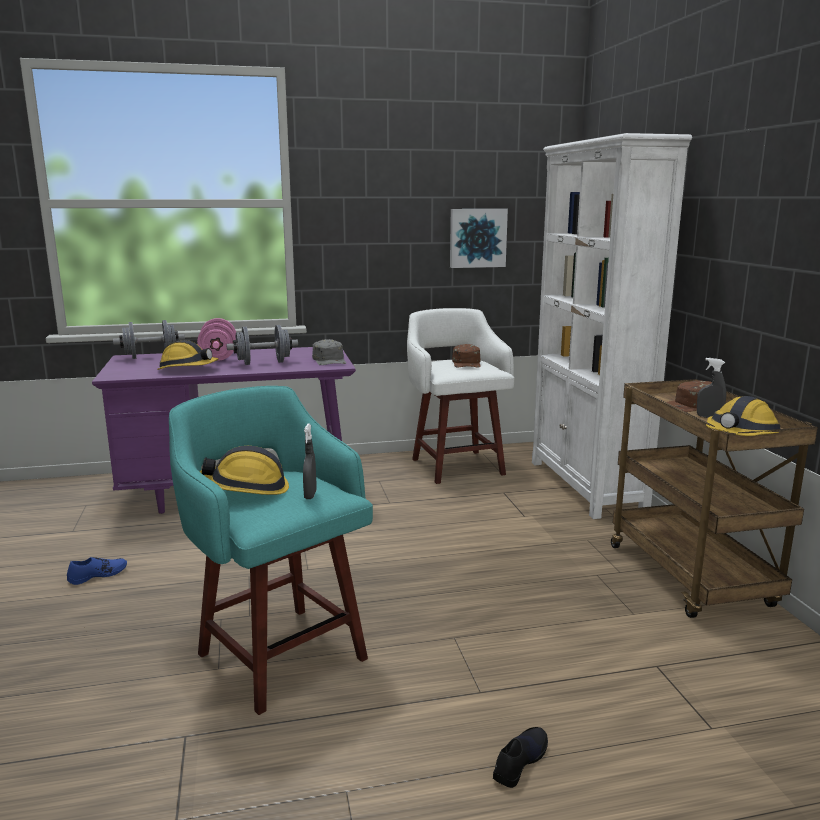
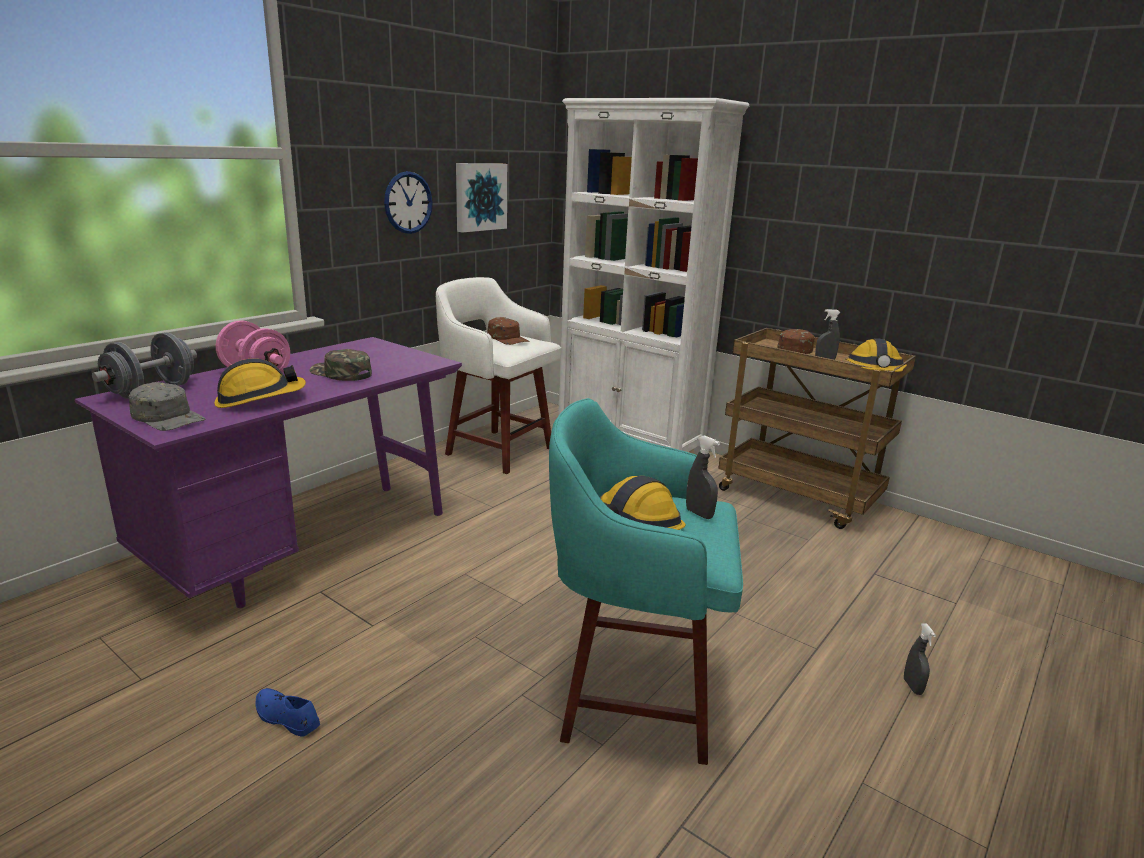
camera: 40 degrees left, 5 degrees up
blue shoe [67,557,127,585] -> blue shoe turned 75 degrees counterclockwise [256,688,320,737]
grey dumbbell [226,325,298,365] -> green cap [310,349,372,381]
grey cap [312,339,346,365] -> grey cap moved to [129,382,205,431]
black shoe [493,727,548,788] -> grey spray bottle [904,623,936,695]
none -> wall clock [384,171,433,234]

